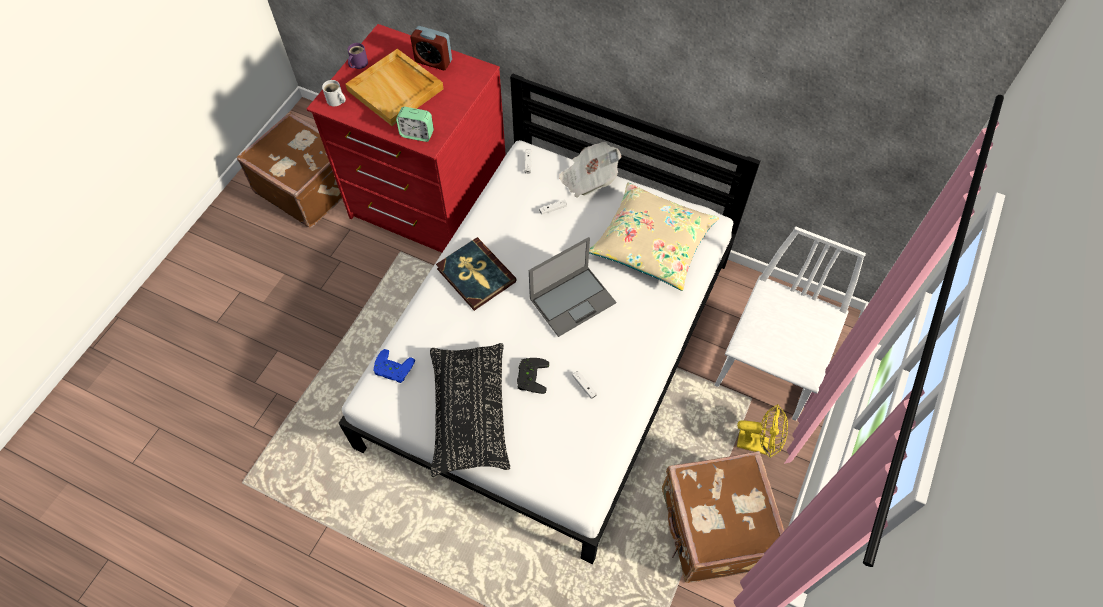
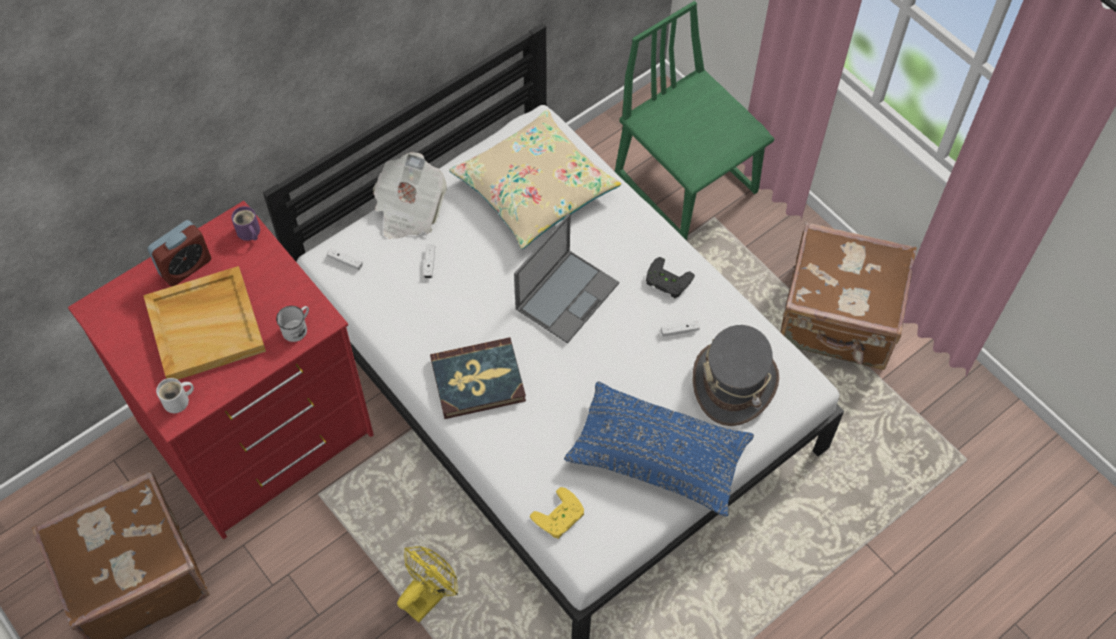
camera: 65 degrees left, 0 degrees up
purple mug [347,43,368,69] -> purple mug moved to [231,206,260,241]
blue game controller [373,349,415,383] -> yellow game controller [530,487,584,539]
alarm clock [396,107,434,142] -> white mug [276,306,309,342]
black pillow [430,343,510,477] -> blue pillow [564,381,754,516]
black game controller [517,358,549,394] -> black game controller moved to [646,257,695,299]
laptop [529,237,616,337] -> laptop turned 45 degrees clockwise [514,214,619,343]
white chair [715,227,866,421] -> green chair [615,1,775,240]
yellow fan [737,404,788,458] -> yellow fan moved to [397,546,458,623]
none -> grey hat [693,325,779,426]

